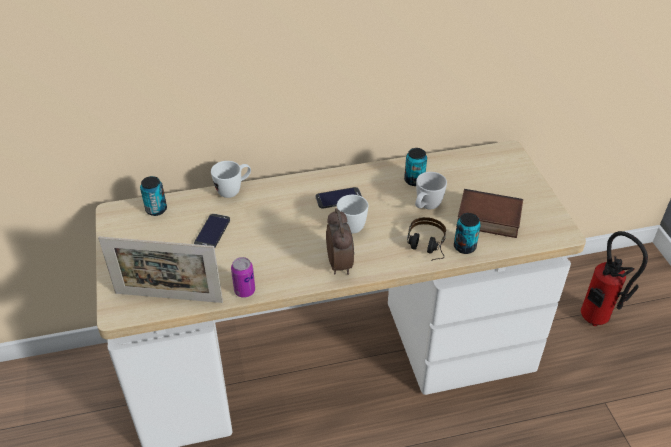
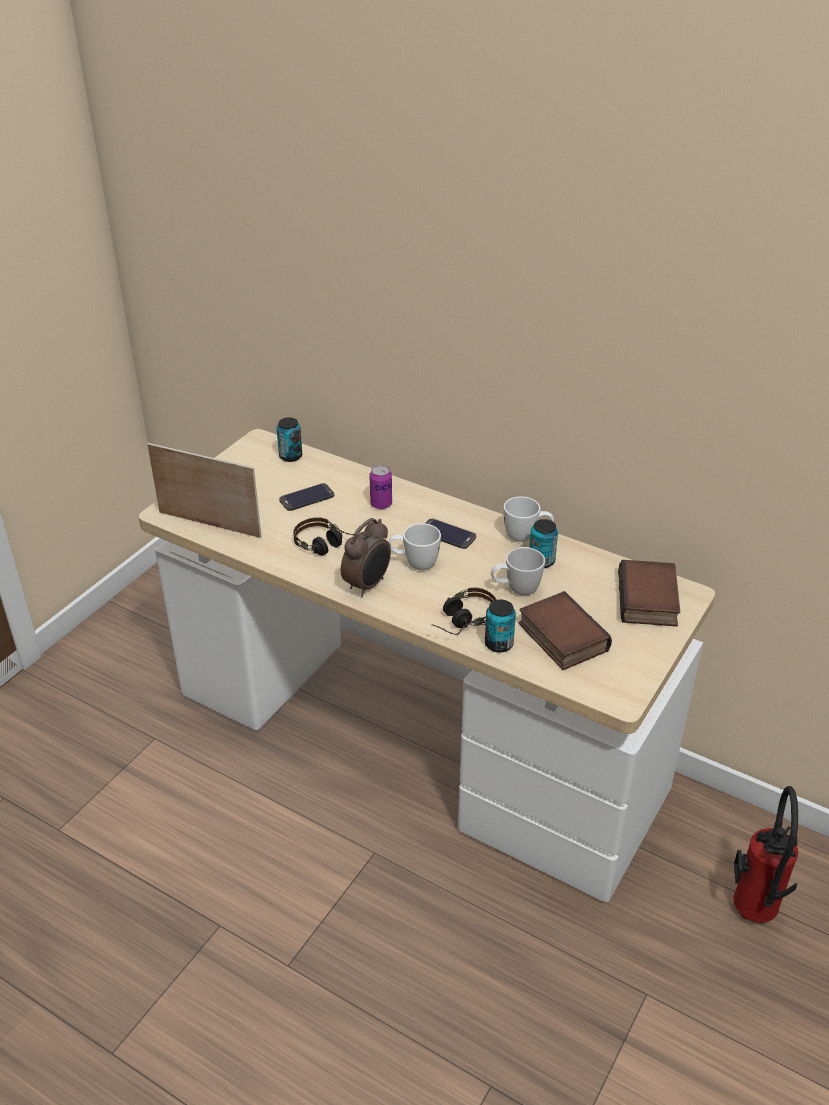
camera: 45 degrees right, 5 degrees down
picture frame [98,237,223,303] -> picture frame turned 150 degrees clockwise [147,443,261,538]
white mug [211,161,251,198] -> white mug moved to [504,496,554,542]
can [231,257,255,298] -> can moved to [370,465,392,509]
none -> headphones [293,517,354,556]
none -> book [618,560,680,627]

